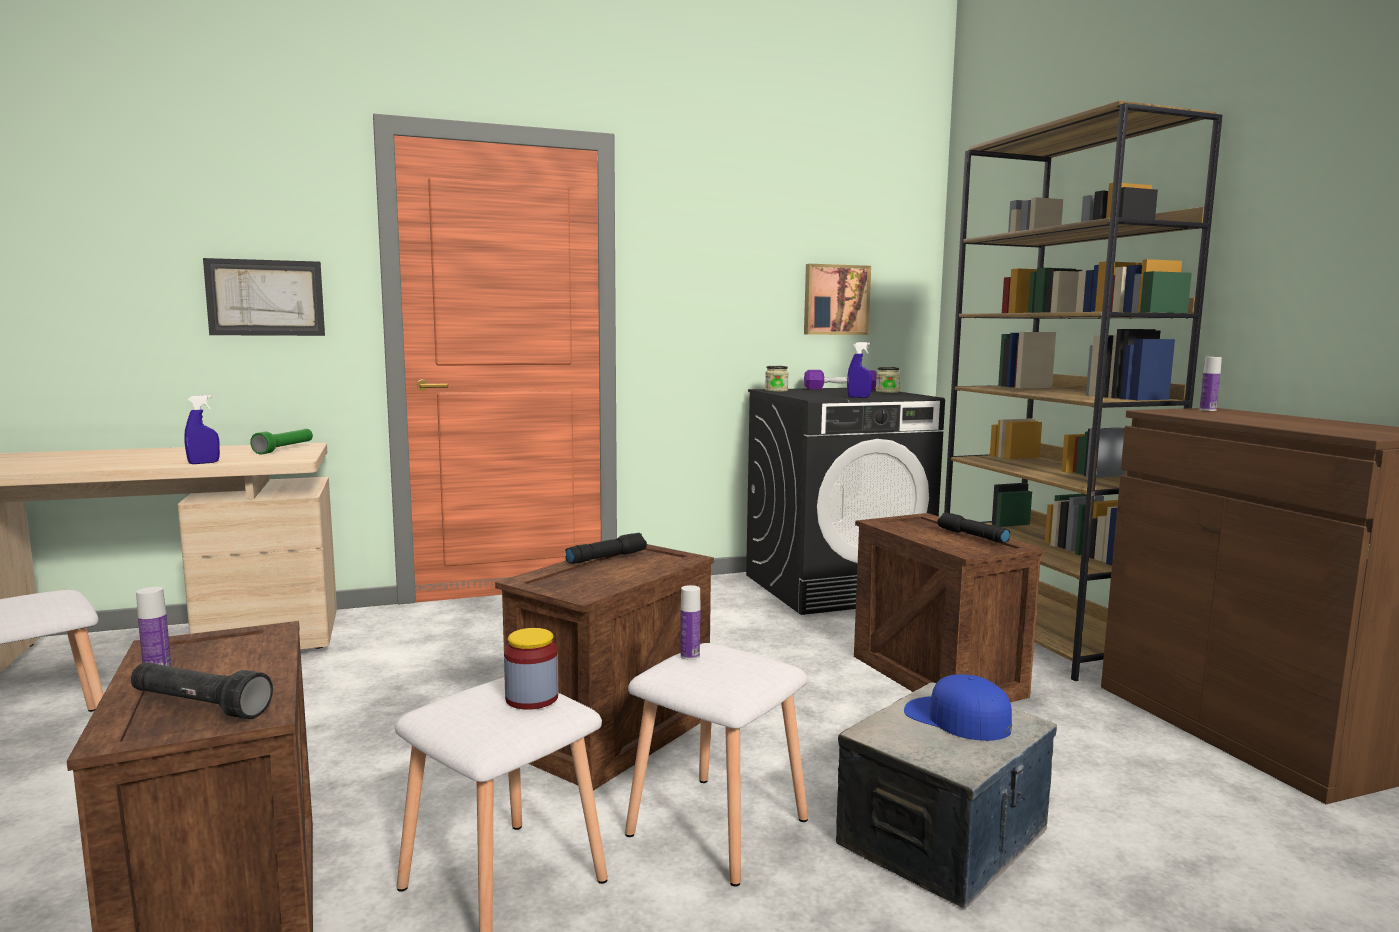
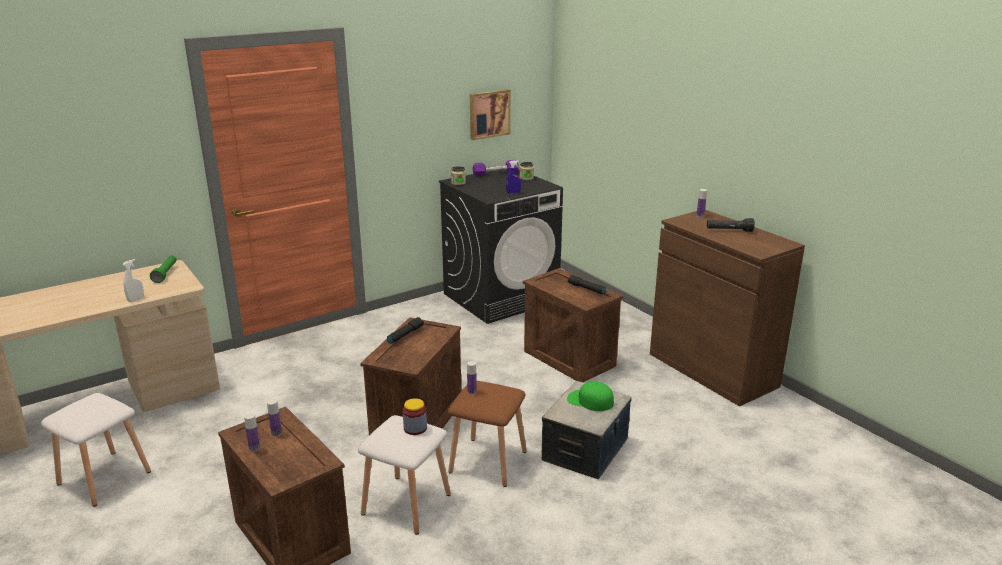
camera: 15 degrees left, 15 degrees up
black flashlight [131,663,273,719] -> black flashlight moved to [707,218,755,232]
blue spray bottle [185,395,220,464] -> white spray bottle [122,259,144,302]
picture [203,258,325,336] -> none
white stool [625,643,808,887] -> brown stool [448,381,527,487]
blue cap [904,674,1012,741] -> green cap [567,381,614,411]
brown bookcase [944,100,1223,681] -> none
none -> bottle [267,399,282,437]

